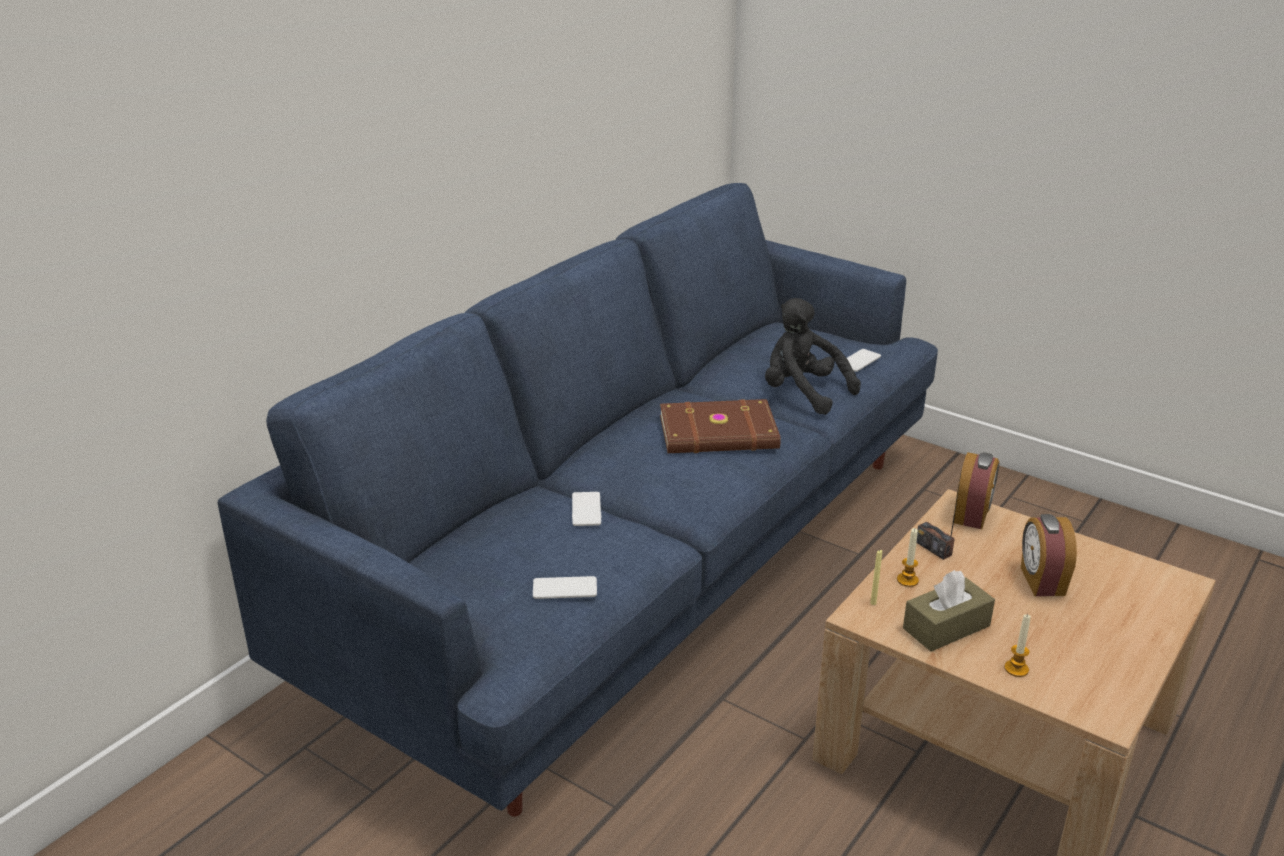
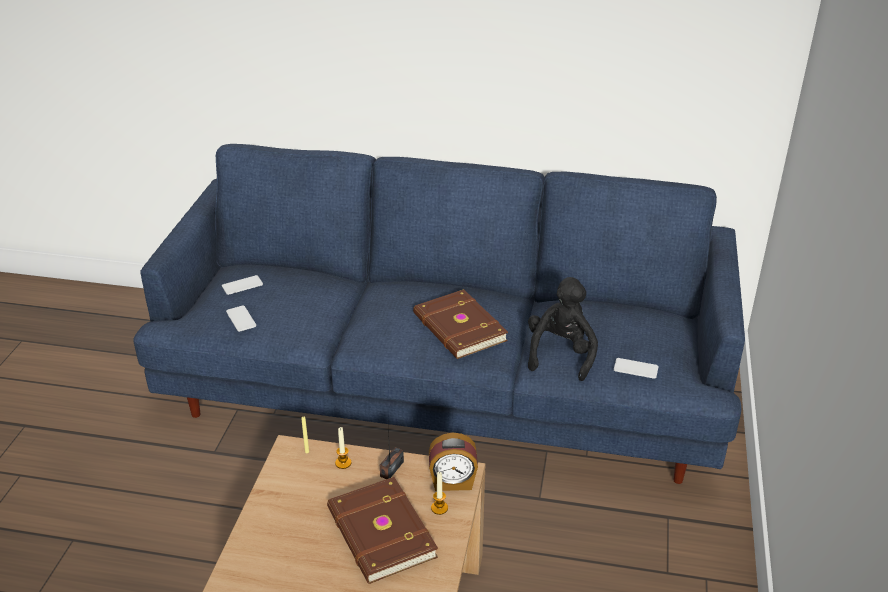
camera: 65 degrees right, 5 degrees up
phone [572,492,601,526] -> phone moved to [222,275,263,295]
brown tissue box [903,570,995,652] -> none
candle [1004,614,1031,677] -> candle moved to [431,472,448,515]
alarm clock [1021,514,1077,596] -> brown book [327,477,438,584]

